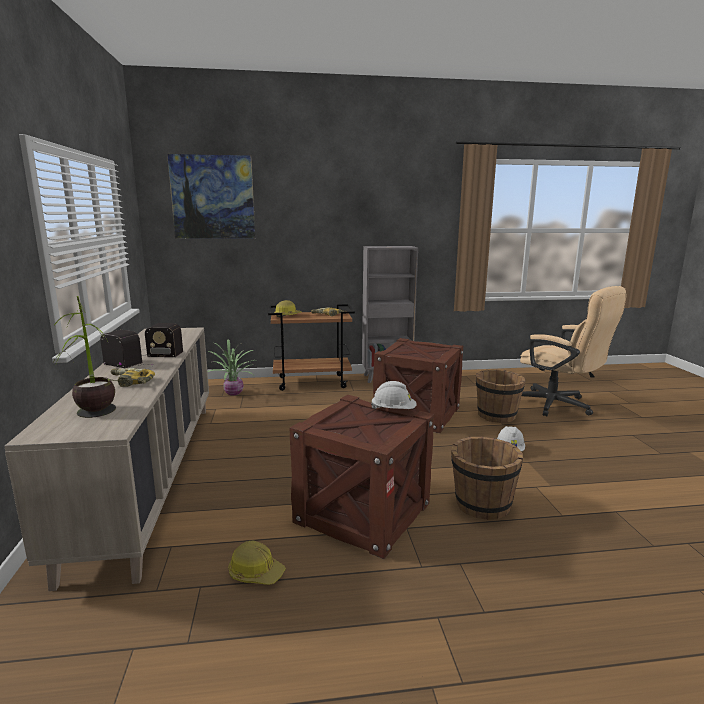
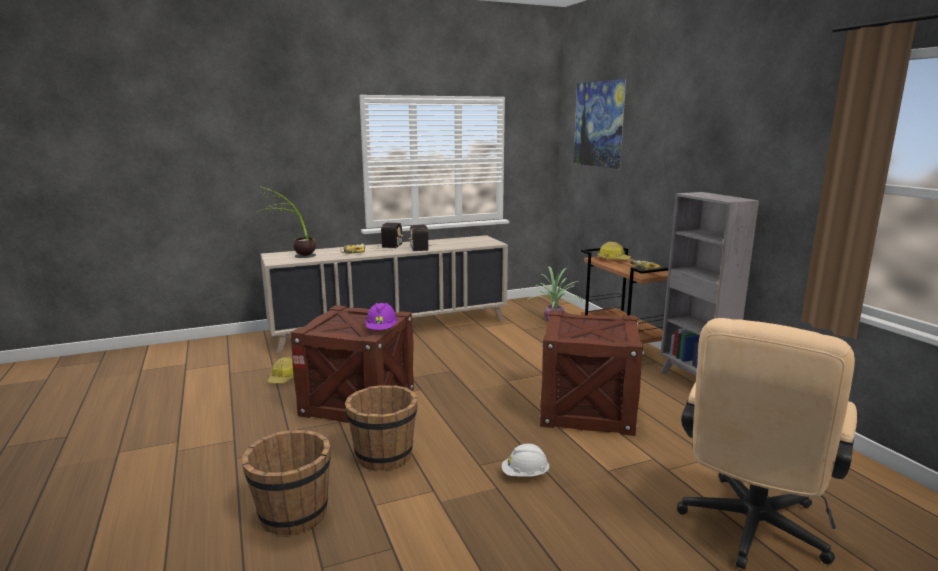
camera: 75 degrees right, 0 degrees up
white hard hat [371,381,417,409] -> purple hard hat [366,303,398,330]
brown bucket [476,369,525,423] -> brown bucket moved to [242,430,331,535]

